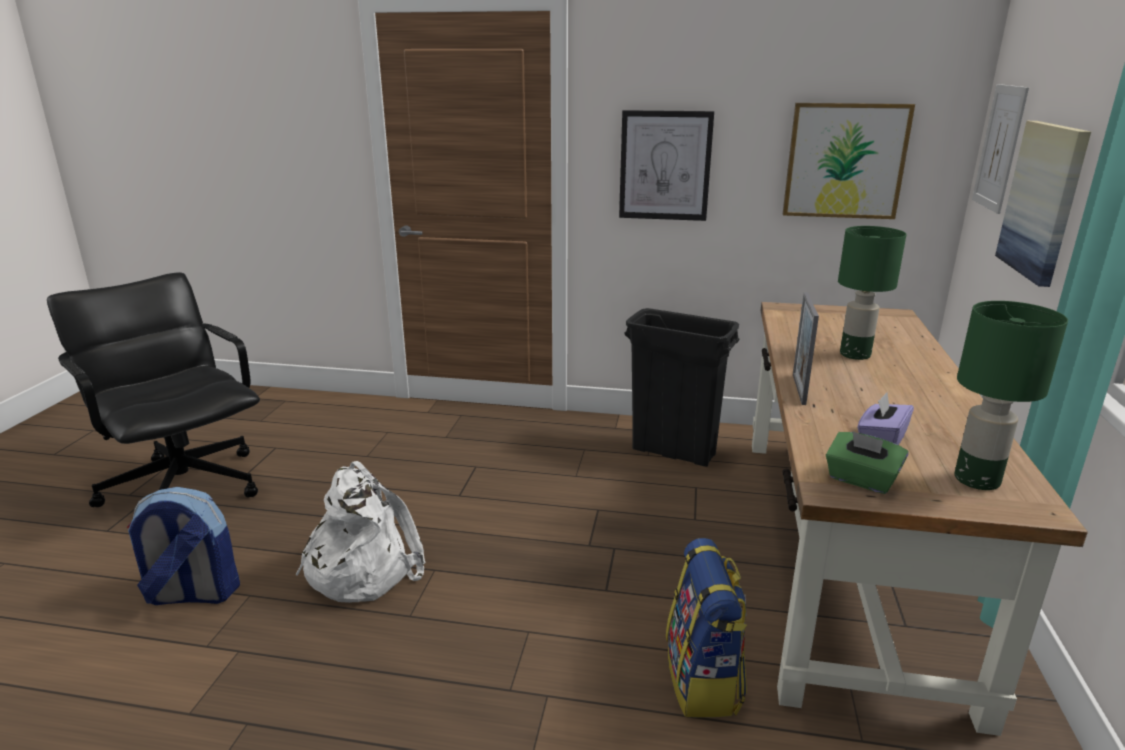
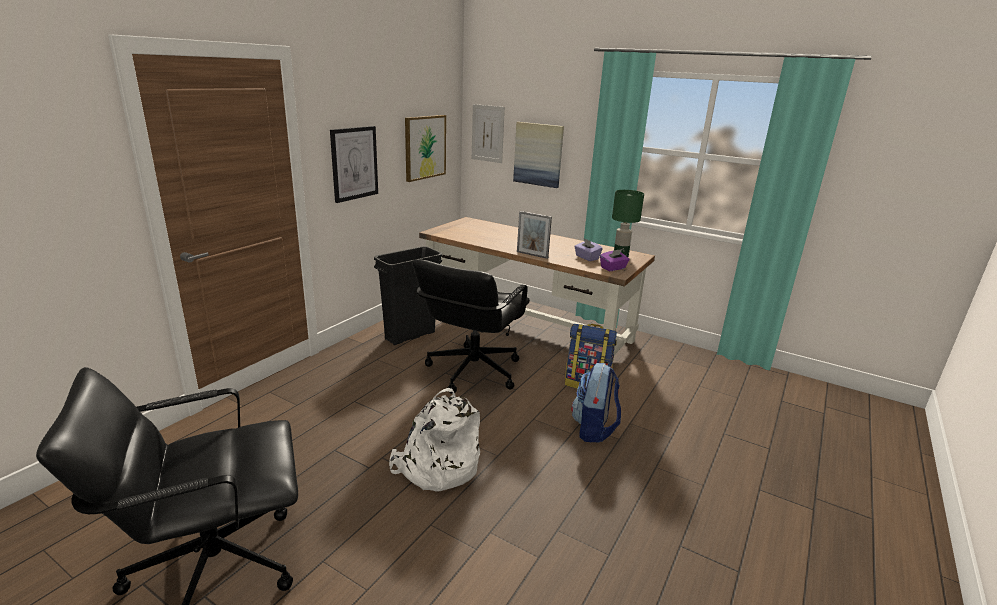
camera: 70 degrees left, 0 degrees up
backpack [127,487,240,605] -> backpack moved to [571,363,621,442]
green tissue box [826,431,909,494] -> purple tissue box [600,249,630,271]
green table lamp [838,226,906,360] -> none
none -> black office chair [412,259,530,394]

